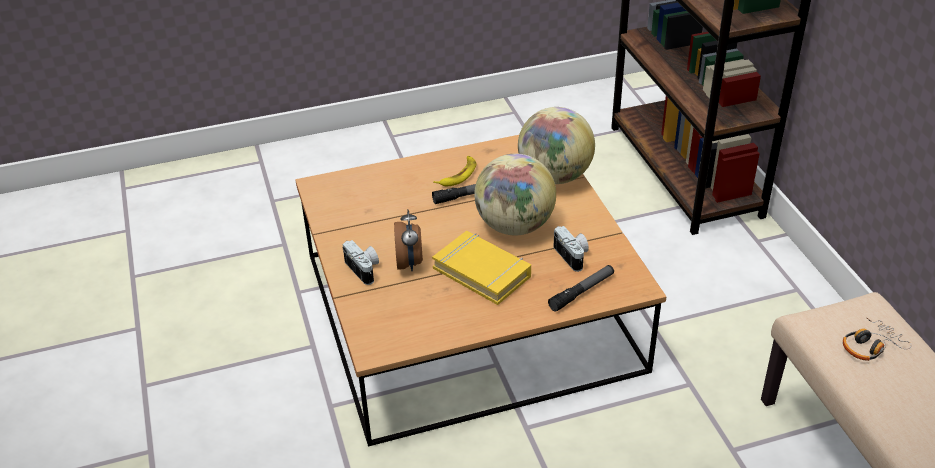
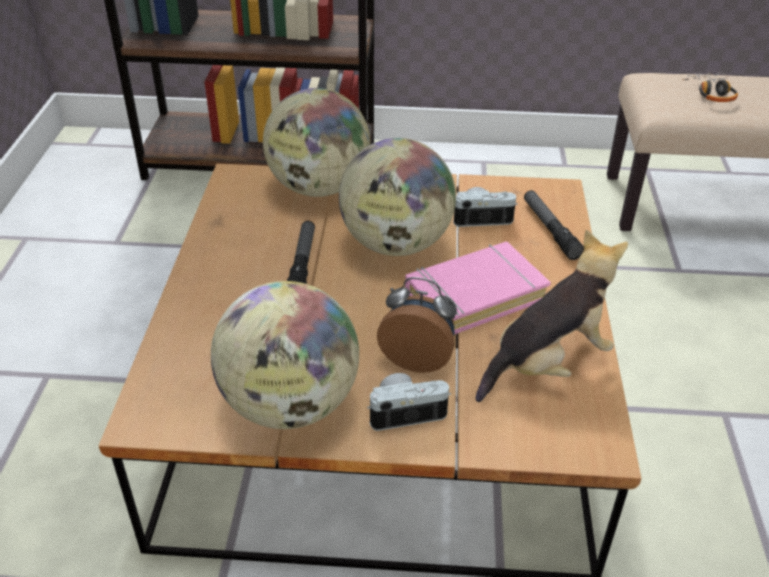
camera: 70 degrees left, 0 degrees up
yellow book [432,231,531,305] -> pink book [405,242,551,334]
banana [433,156,477,186] -> none
none -> globe [211,281,359,429]
none -> plush toy [476,230,628,402]

